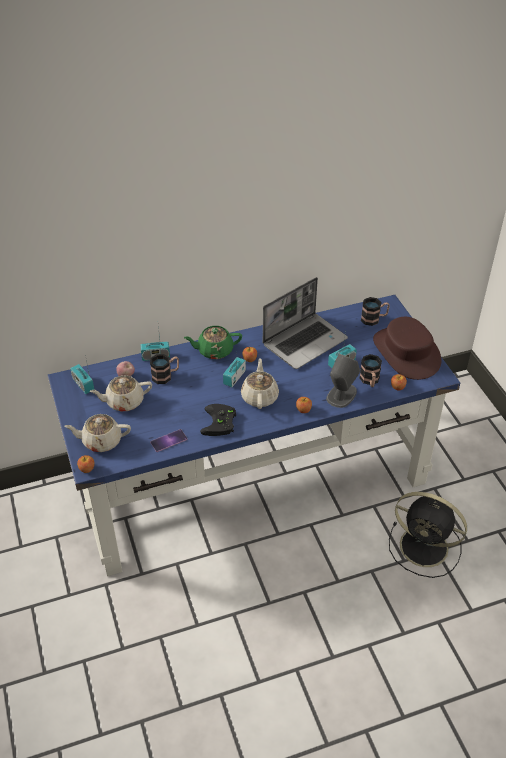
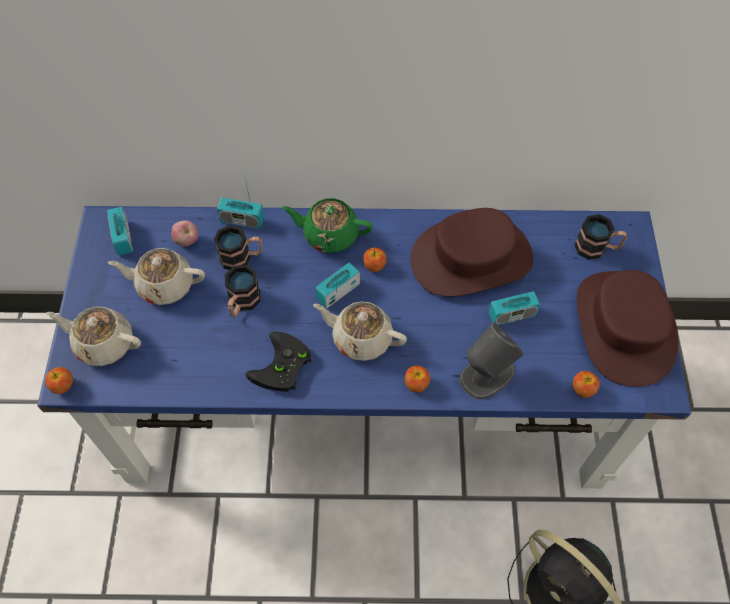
camera: 20 degrees right, 15 degrees up
phone [150,429,187,452] -> none
beige teapot [241,358,279,409] -> beige teapot turned 90 degrees counterclockwise [313,301,407,361]
laptop [263,277,348,369] -> brown hat [410,208,533,297]
mug [359,354,382,387] -> mug moved to [225,265,261,317]

